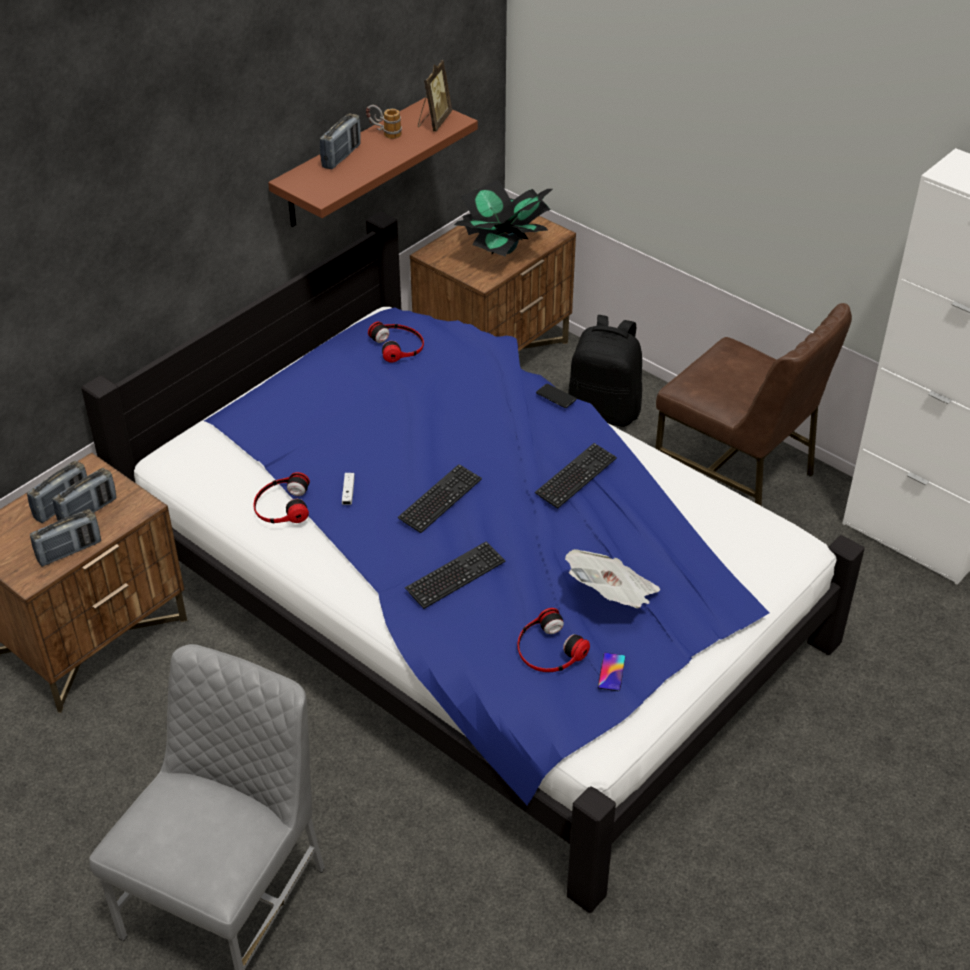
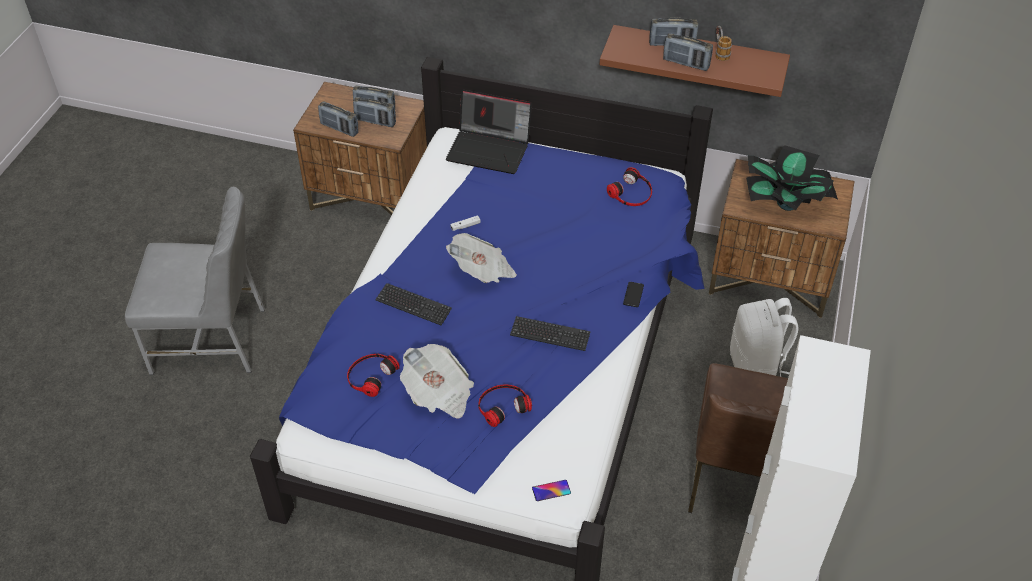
camera: 65 degrees right, 5 degrees up
headphones [254,472,310,523] -> headphones moved to [478,385,532,427]
keyboard [398,464,482,533] -> newspaper [446,233,517,283]
picture frame [418,60,452,132] -> none
black backpack [568,315,642,427] -> white backpack [730,298,798,377]
phone [598,653,625,691] -> phone moved to [532,480,571,501]
none -> laptop [446,90,532,174]
none -> radio [663,33,713,71]

